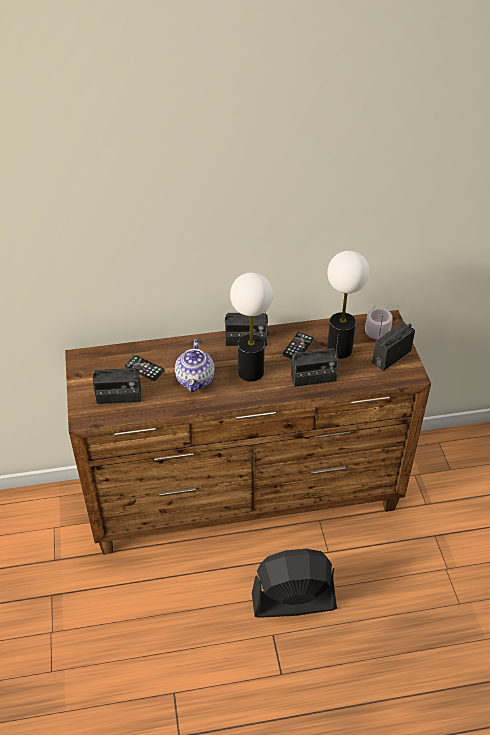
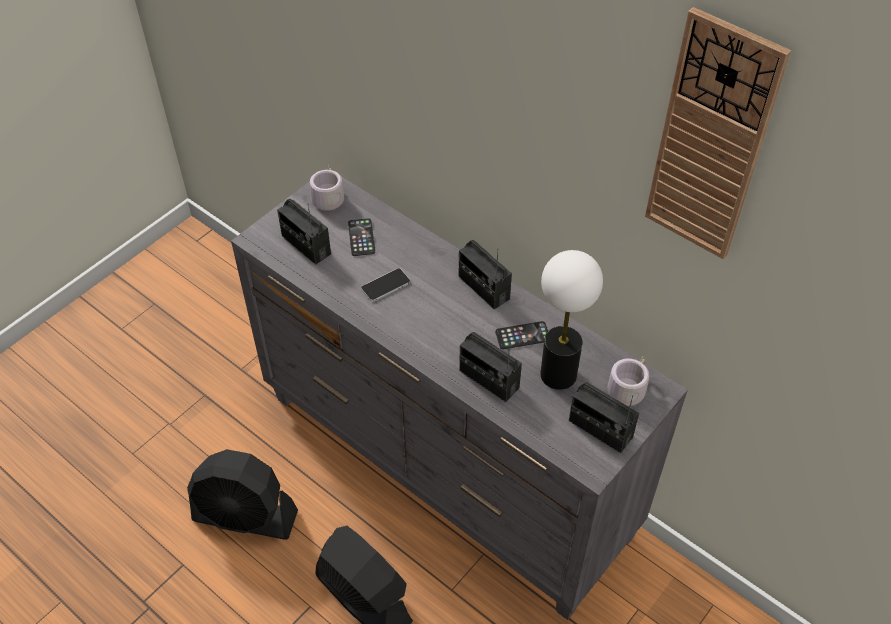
camera: 50 degrees right, 5 degrees up
brown dresser [65,310,431,554] -> grey dresser [231,168,688,620]
teapot [175,339,215,392] -> phone [361,268,410,302]
table lamp [230,272,273,382] -> none
radio [372,316,415,371] -> radio turned 150 degrees counterclockwise [569,381,639,453]
none -> black fan [187,449,298,540]
none -> grey mug [310,164,344,211]
none -> wall clock [645,7,791,259]

